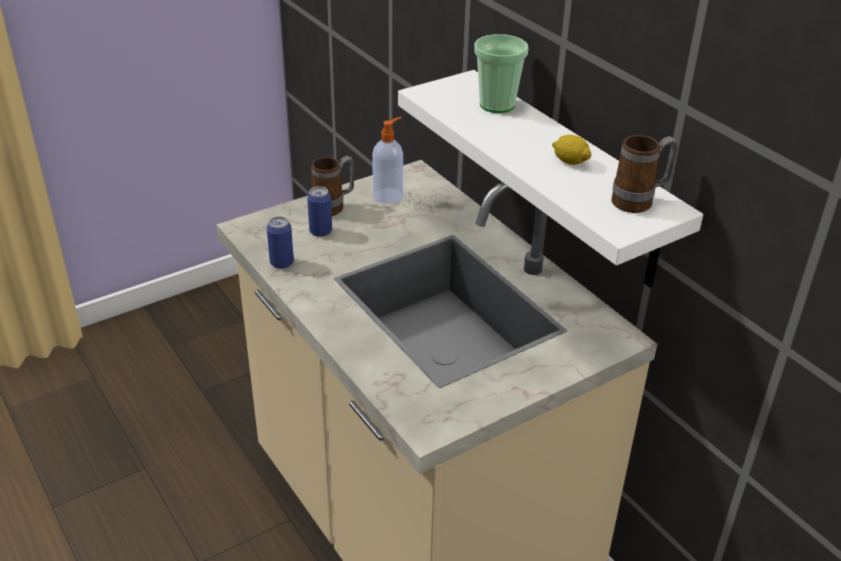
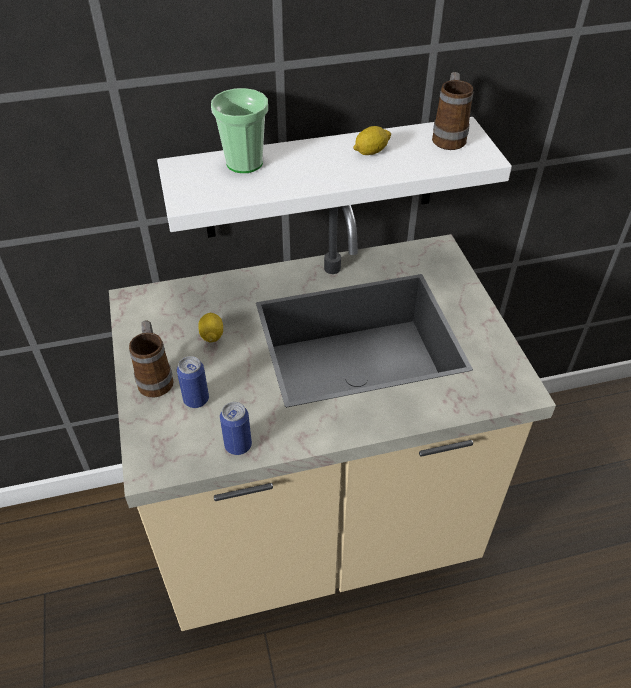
camera: 70 degrees left, 10 degrees up
soap dispenser [372,117,403,204] -> none
none -> lemon [198,313,223,342]

